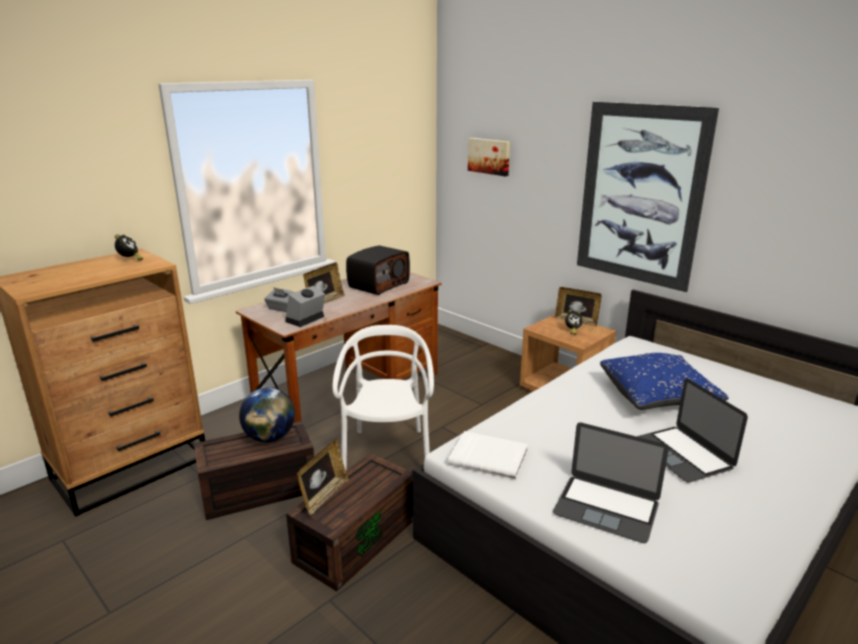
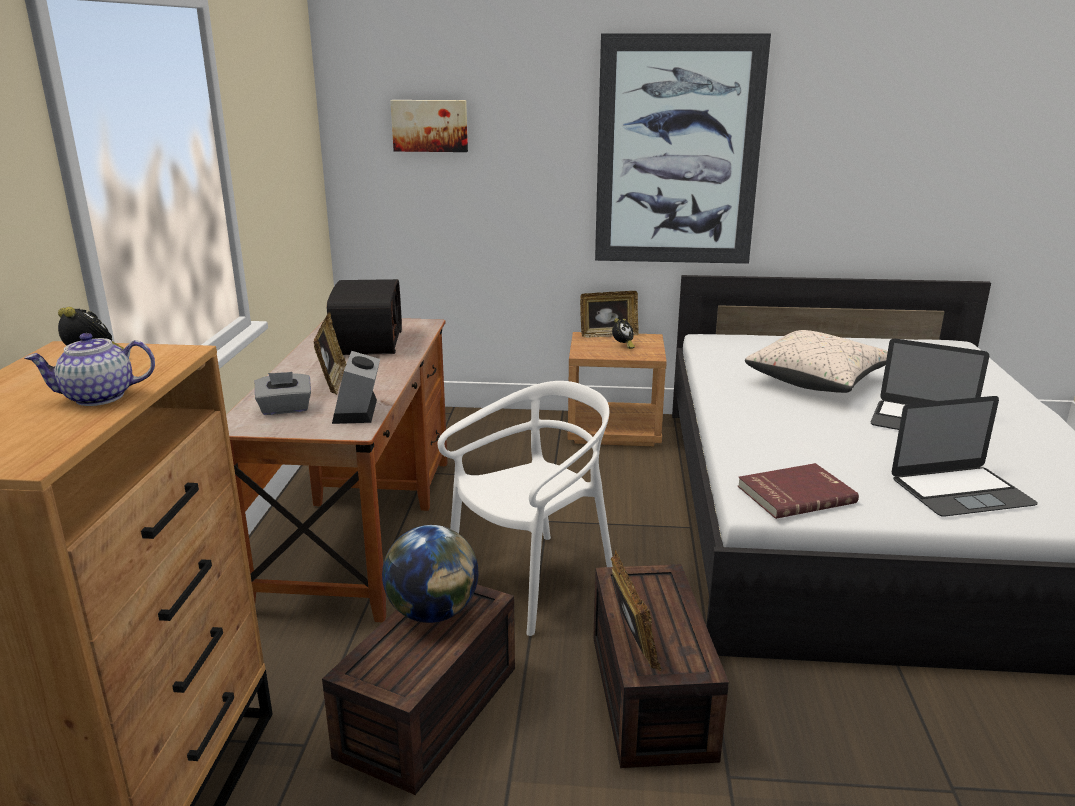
camera: 40 degrees left, 0 degrees up
white chair [333,325,434,470] -> white chair turned 90 degrees clockwise [438,381,613,636]
white book [448,431,528,479] -> red book [738,463,859,519]
blue pillow [600,353,729,410] -> beige pillow [745,330,888,393]
none -> teapot [25,333,155,406]

